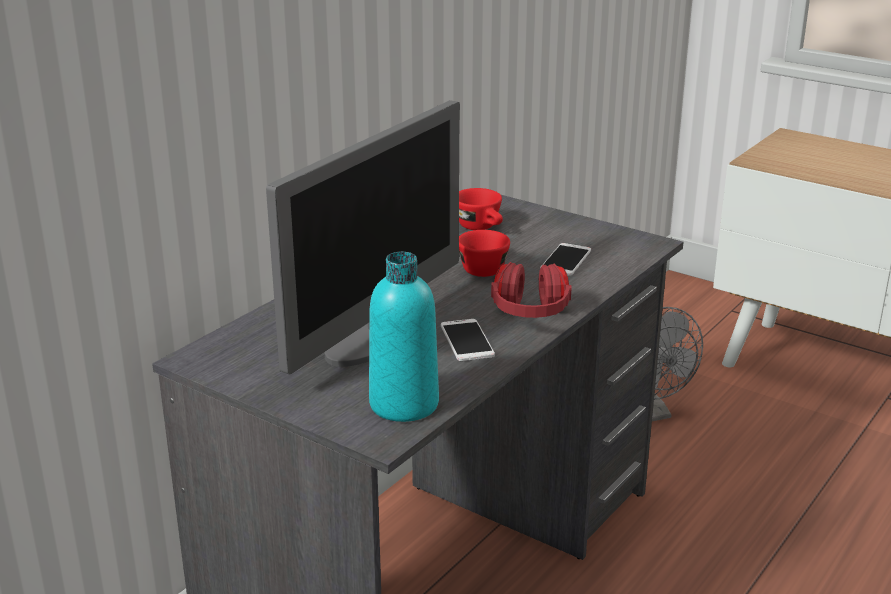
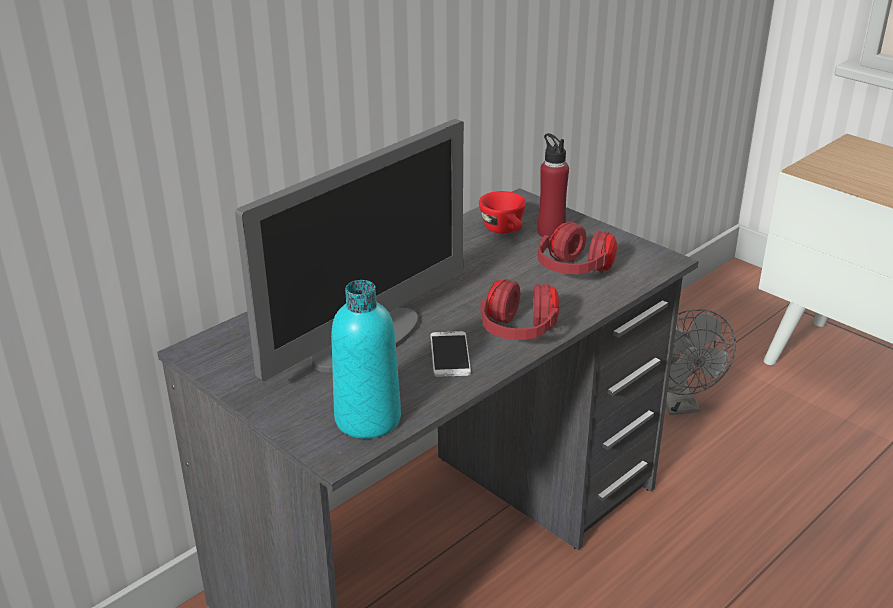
camera: 10 degrees right, 5 degrees up
red cup [459,230,510,277] -> none
phone [540,243,591,276] -> red headphones [538,222,617,274]
none -> red bottle [538,133,569,239]

